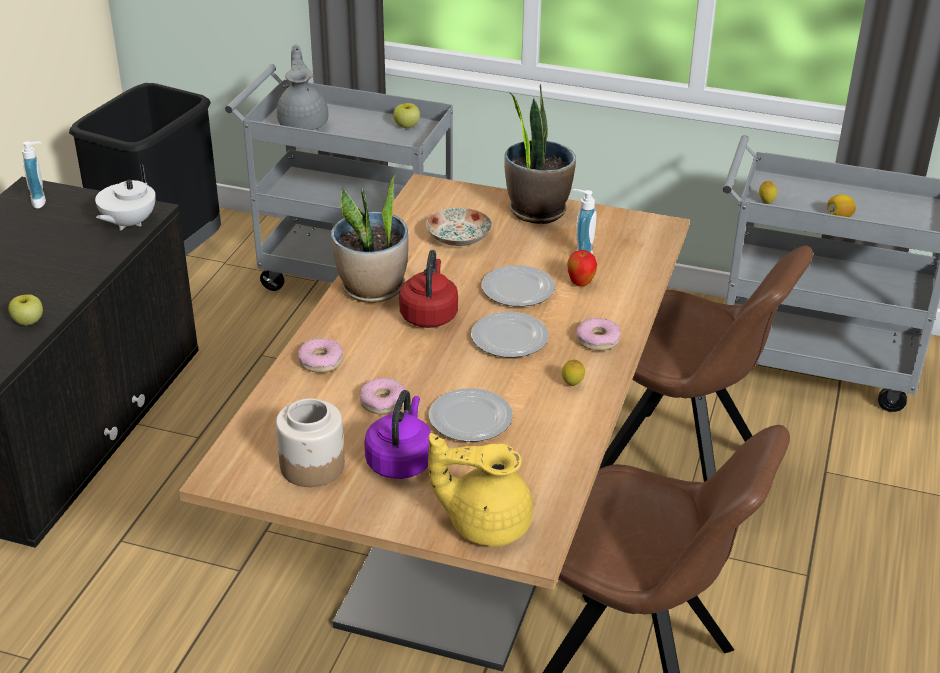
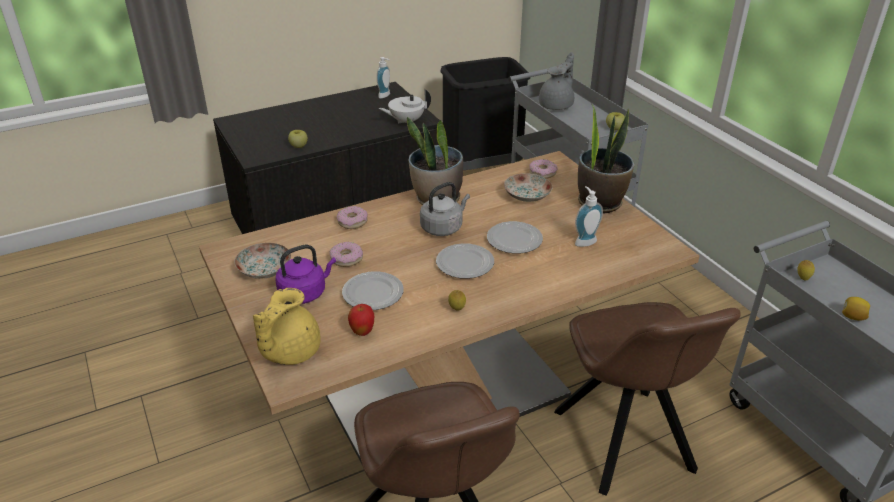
camera: 45 degrees right, 0 degrees up
jar [276,398,345,487] -> plate [234,243,291,279]
red kettle [399,250,458,328] -> grey kettle [420,182,470,236]
yellow teapot [428,433,533,546] -> yellow teapot turned 120 degrees counterclockwise [253,288,321,365]
apple [567,250,597,287] -> apple moved to [348,304,374,336]
donut [577,318,621,351] -> donut moved to [529,159,558,179]

